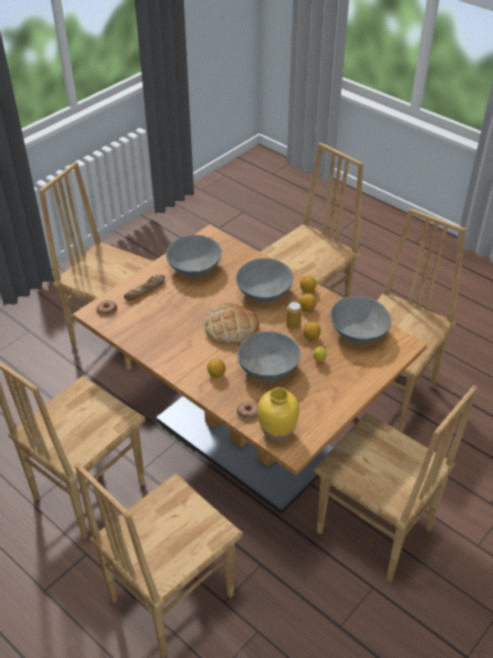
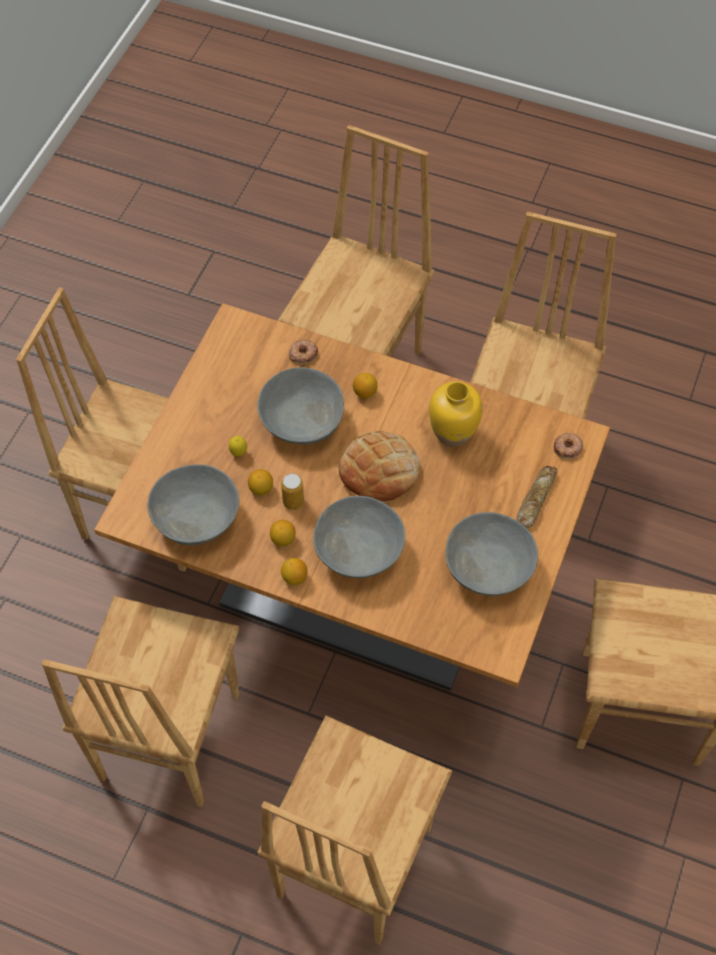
camera: 160 degrees right, 15 degrees up
yellow vase [258,387,299,442] -> yellow vase moved to [429,382,483,447]

